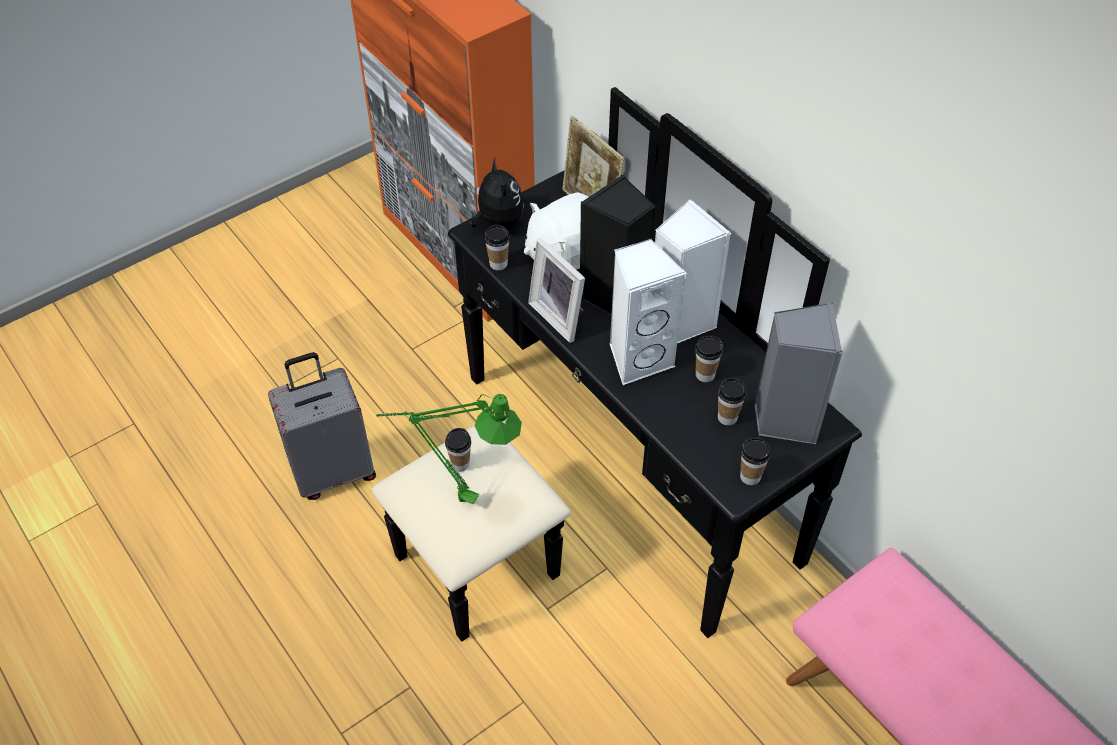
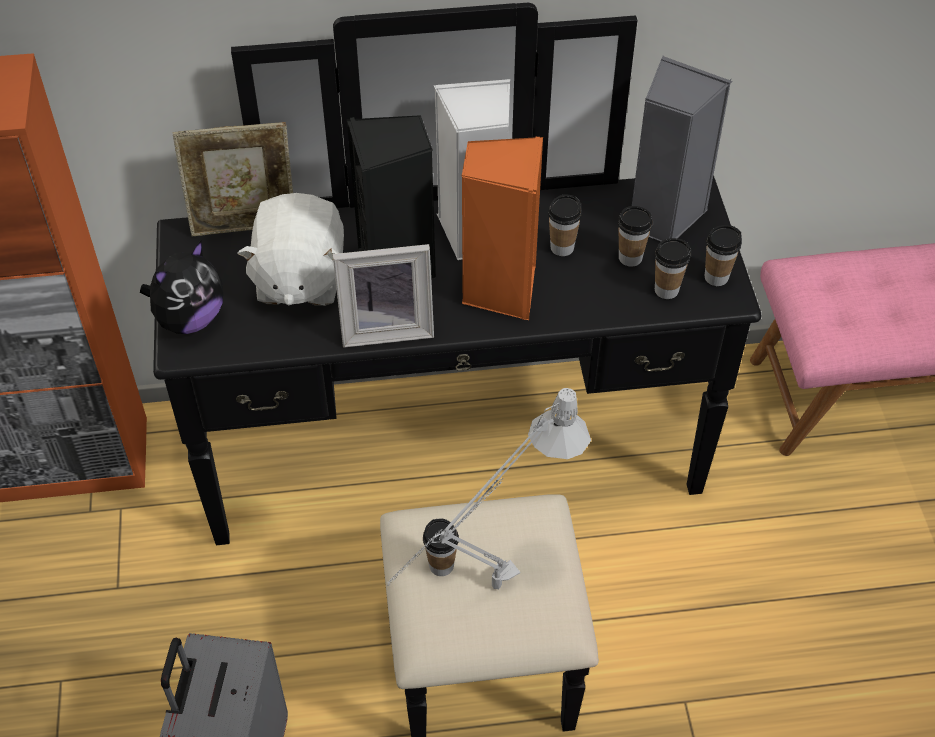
camera: 60 degrees left, 0 degrees up
green table lamp [376,394,522,504] -> grey table lamp [387,388,591,589]
plush toy [469,159,524,230] -> plush toy turned 120 degrees clockwise [140,241,223,334]
cup [484,225,510,270] -> cup moved to [655,238,691,299]
white speaker [609,238,687,385] -> orange speaker [461,137,543,320]

